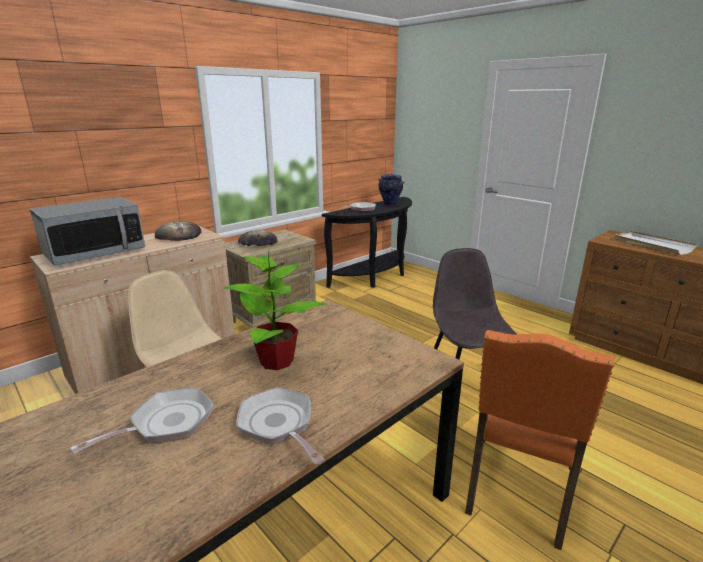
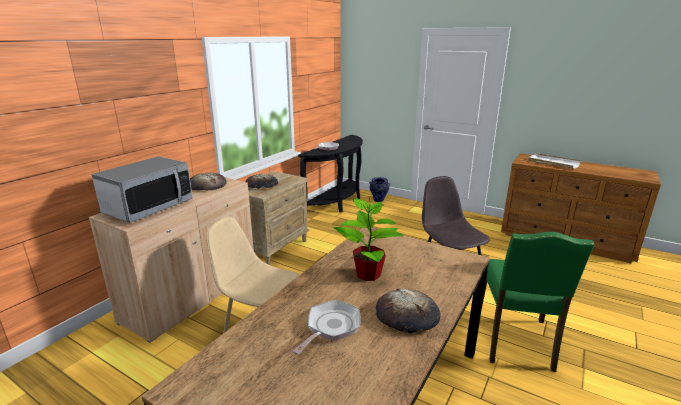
camera: 15 degrees left, 0 degrees up
frying pan [236,387,325,465] -> bread [376,288,440,334]
vase [378,174,404,205] -> vase moved to [369,177,391,202]
orange chair [465,330,614,550] -> green chair [482,232,594,372]

